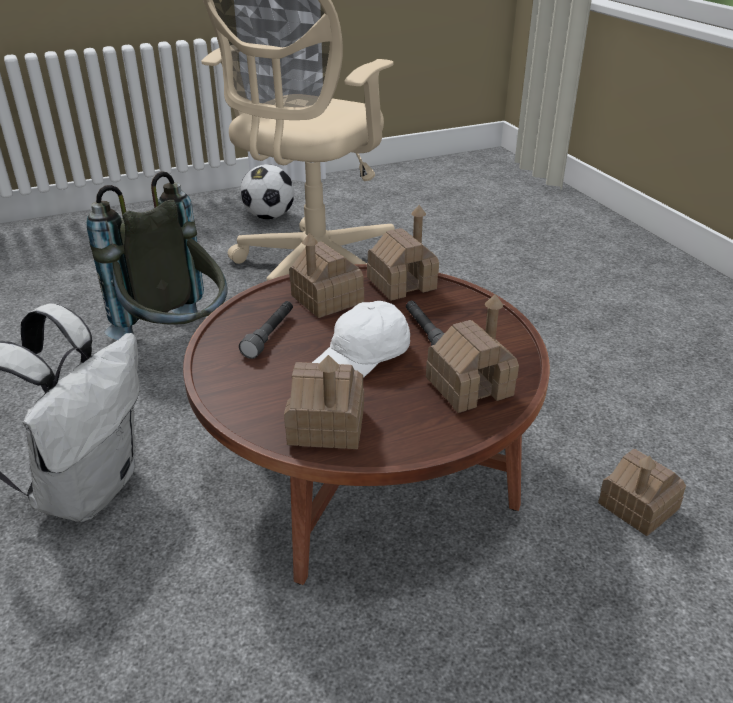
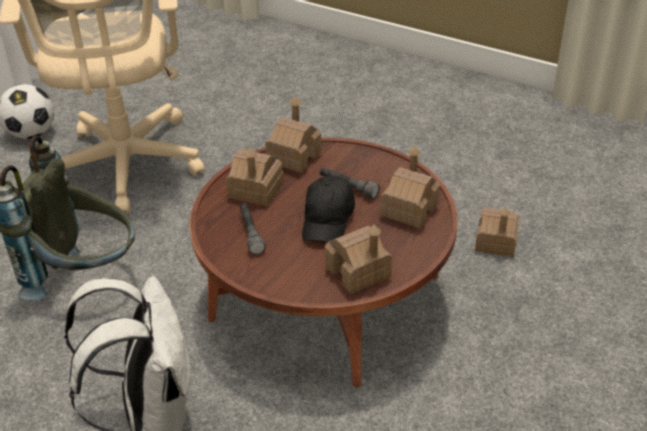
camera: 35 degrees left, 5 degrees up
white cap [312,301,410,378] -> black cap [302,176,355,243]

